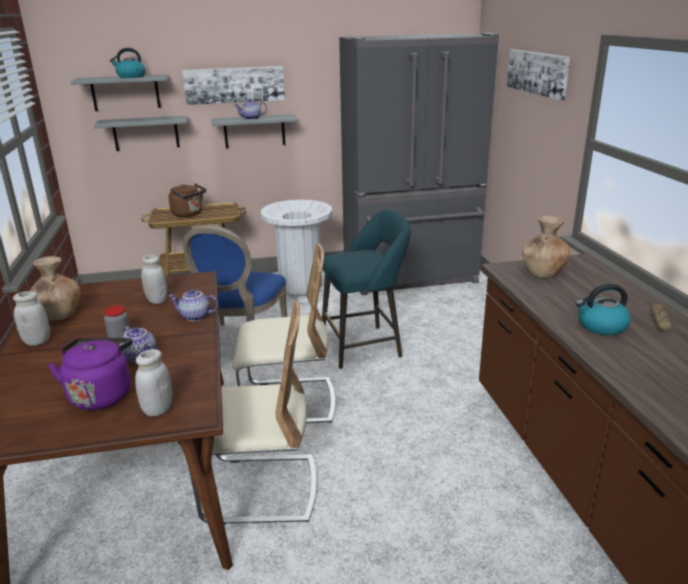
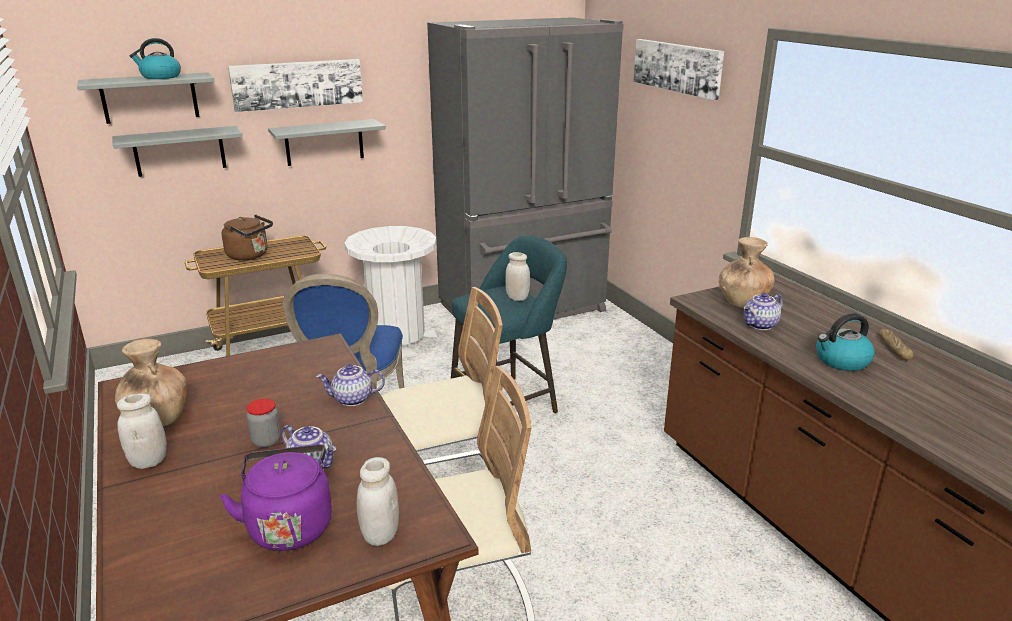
camera: 15 degrees left, 0 degrees up
white jar [141,255,167,304] -> white jar moved to [505,252,530,301]
teapot [235,99,267,120] -> teapot moved to [743,293,783,330]

